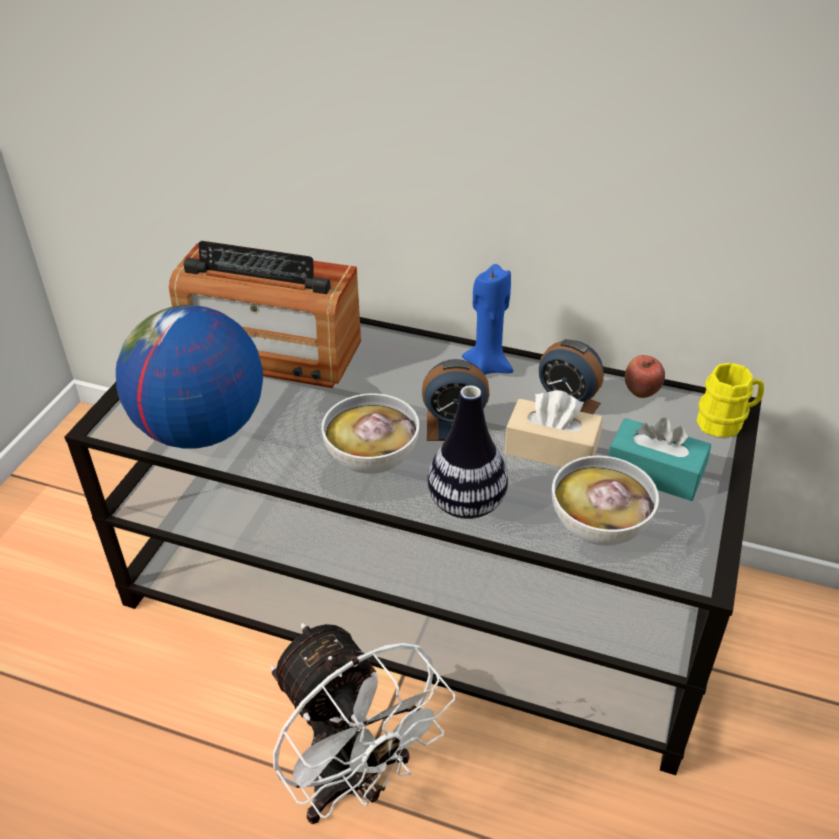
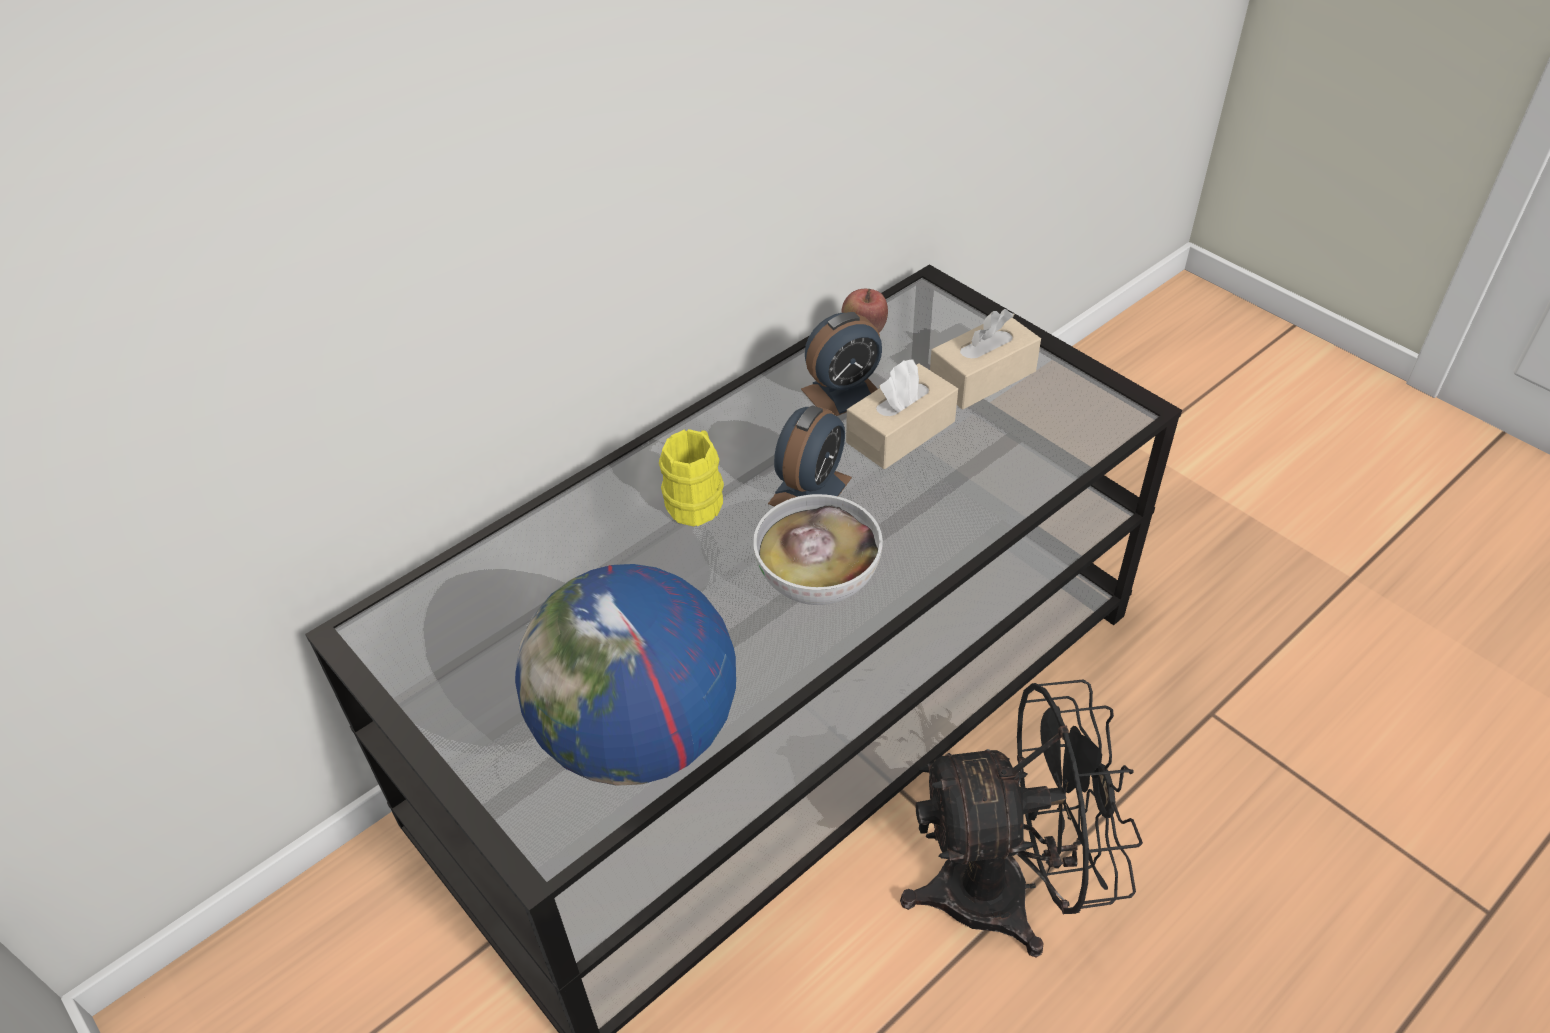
camera: 60 degrees left, 5 degrees up
radio [169,241,361,388] -> none
white fan [271,623,455,824] -> black fan [900,679,1143,957]
vase [427,385,508,519] -> none
blue candle [462,264,514,375] -> none
bowl [552,456,659,545] -> none
turquoise tissue box [608,418,711,501] -> beige tissue box [930,309,1041,410]
yellow mug [697,363,764,438] -> yellow mug moved to [659,429,724,527]

